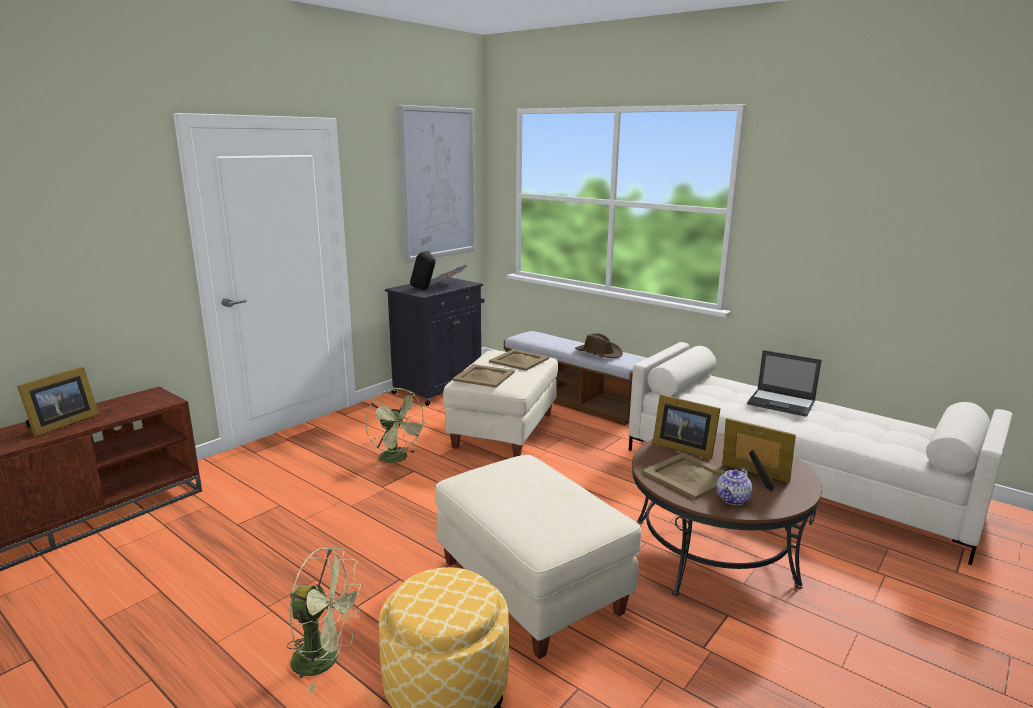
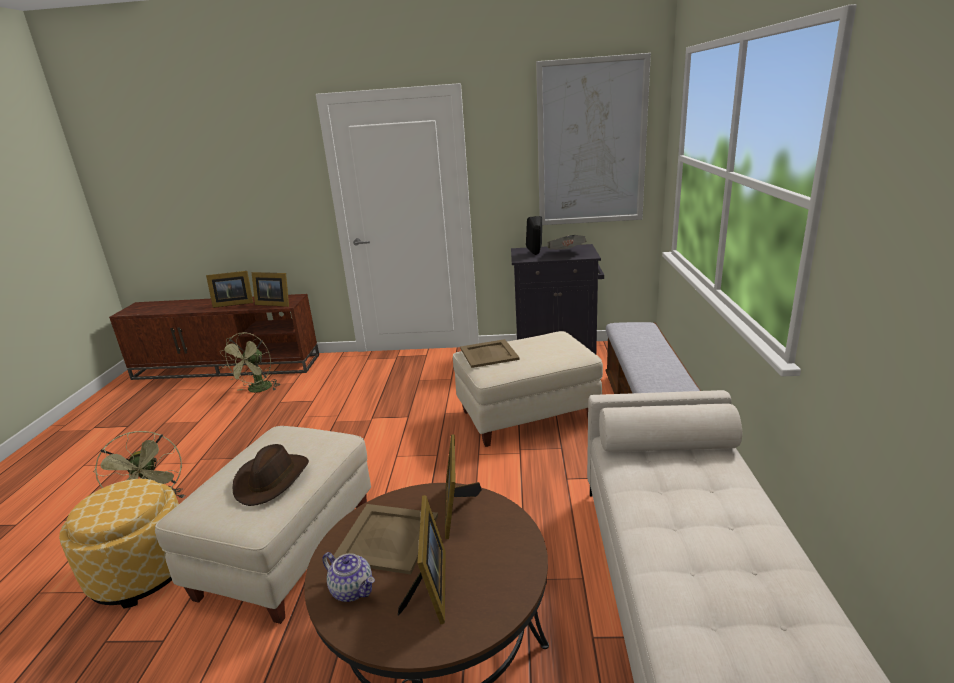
camera: 55 degrees right, 5 degrees up
green fan [365,388,428,468] -> green fan moved to [220,332,279,393]
beige tray [489,349,549,371] -> none
brown hat [575,333,623,358] -> brown hat moved to [233,444,309,506]
teapot [717,467,752,505] -> teapot turned 150 degrees counterclockwise [322,552,375,602]
laptop [747,350,822,417] -> none
none -> picture frame [252,272,289,307]

